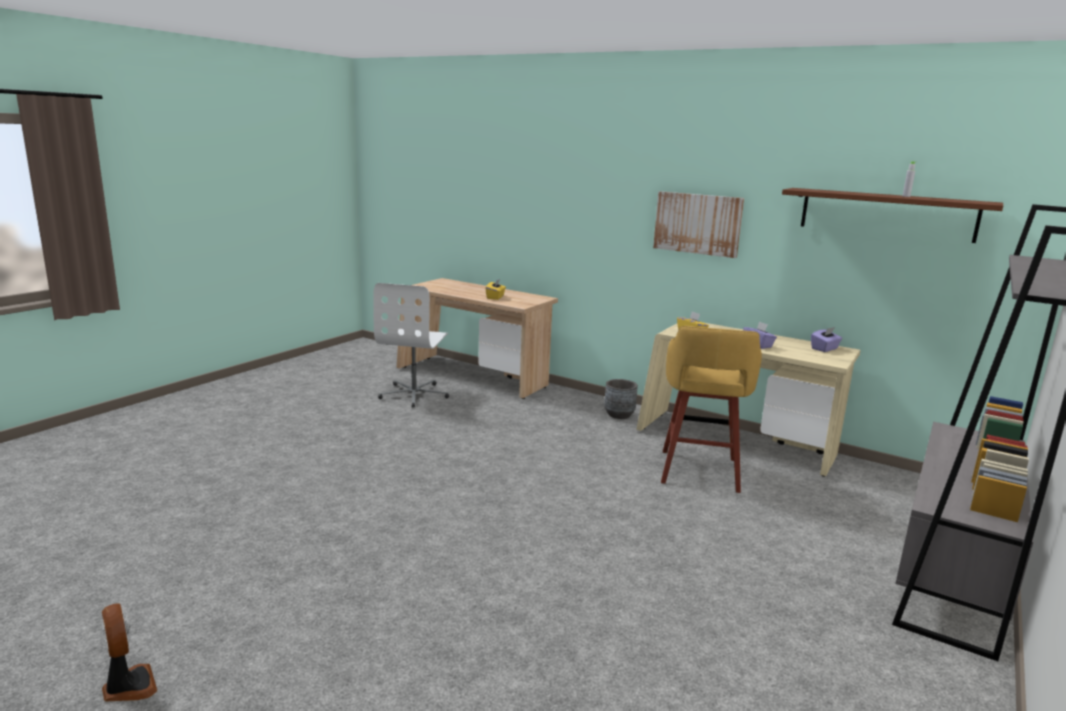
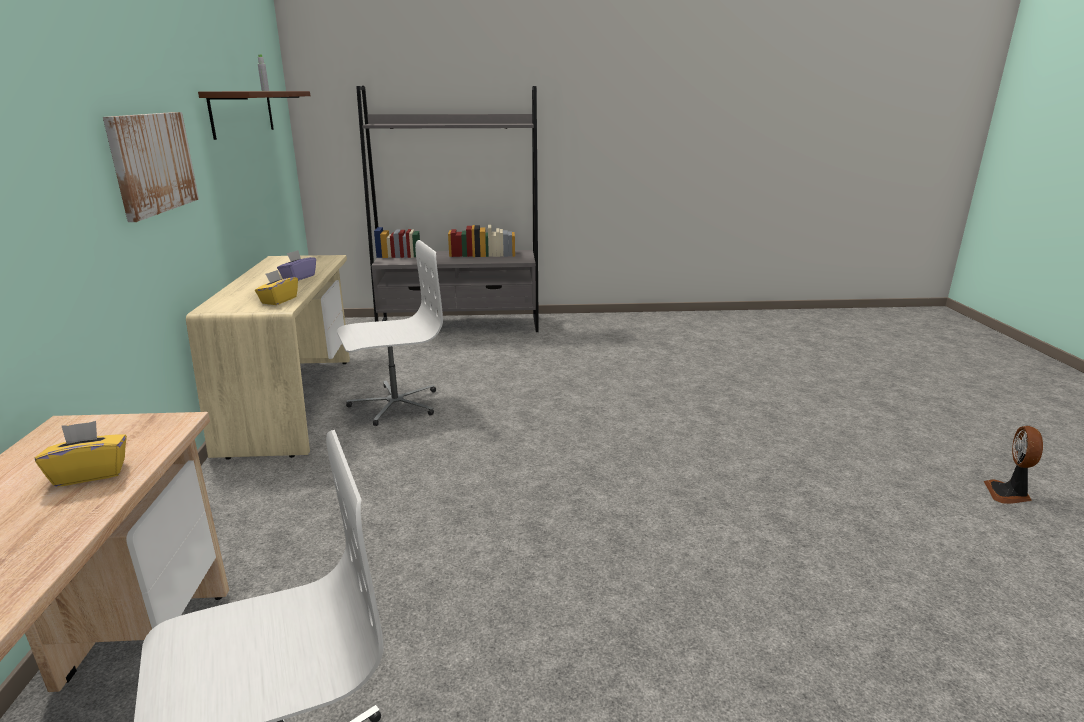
camera: 125 degrees left, 5 degrees up
grey planter [604,379,638,419] -> none
yellow stool [661,326,762,493] -> white office chair [337,240,443,426]
purple tissue box [811,327,842,352] -> none

